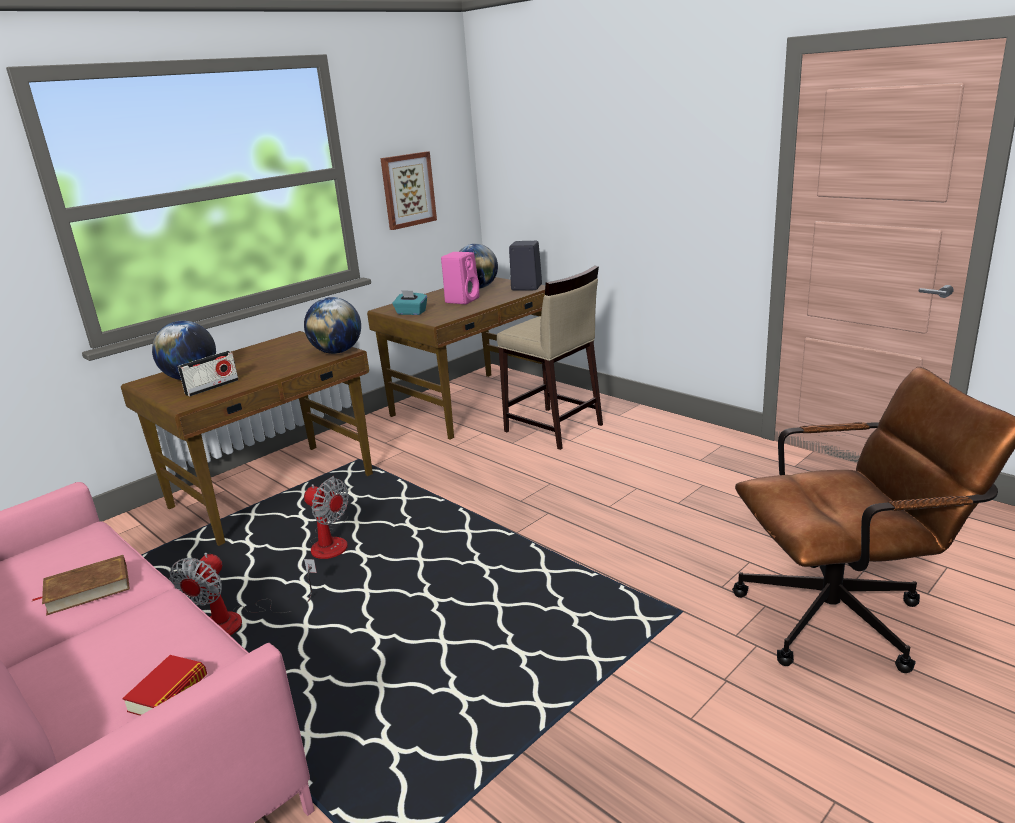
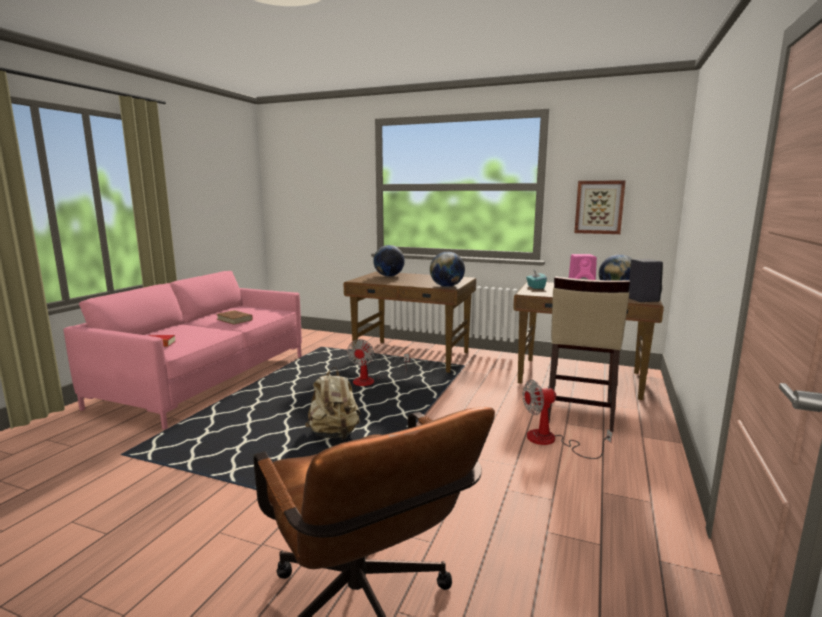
camera: 65 degrees right, 10 degrees down
fan [169,553,317,635] -> fan moved to [523,380,613,459]
radio [178,351,239,396] -> none
none -> beige backpack [305,367,361,440]

